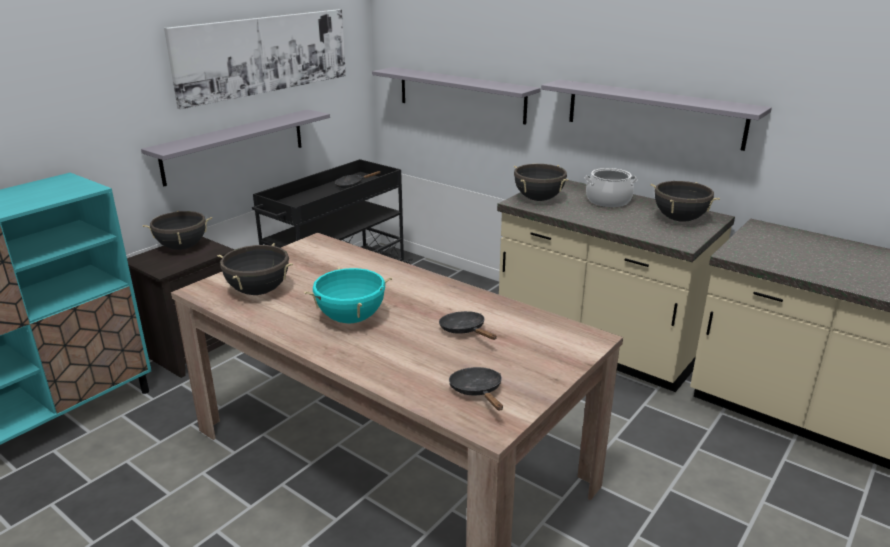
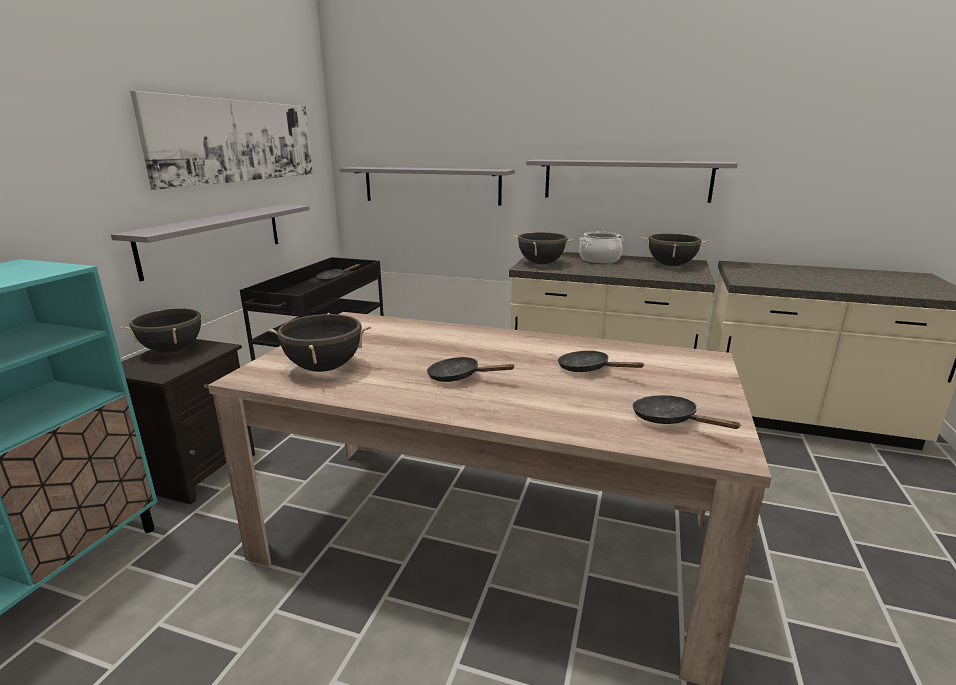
camera: 20 degrees left, 5 degrees down
turquoise cooking pot [304,267,392,323] -> black frying pan [427,357,515,382]

